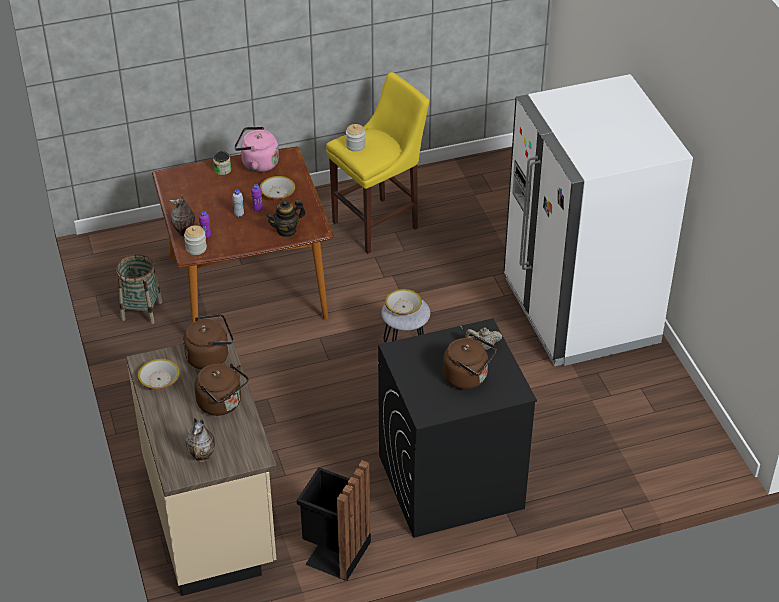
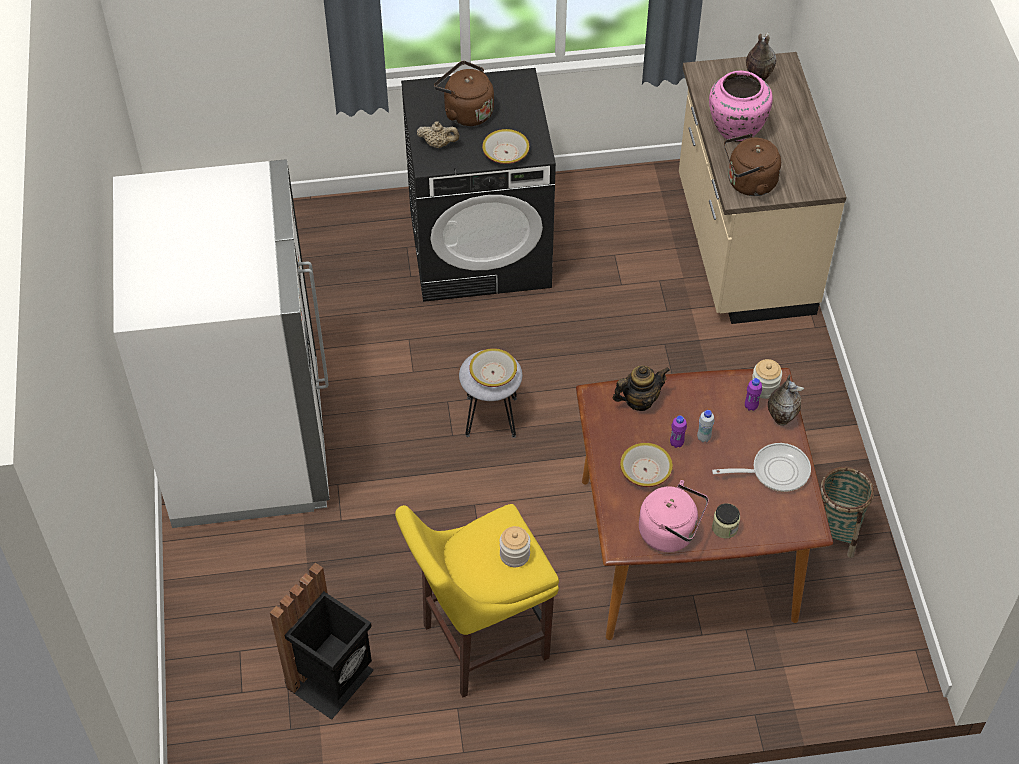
camera: 170 degrees left, 10 degrees up
bowl [138,359,180,389] -> bowl moved to [482,129,530,164]
brown kettle [194,363,249,416] -> pink vase [709,71,773,142]
black trash can [296,460,371,581] -> black trash can moved to [270,563,374,720]
none -> frying pan [712,443,811,492]

